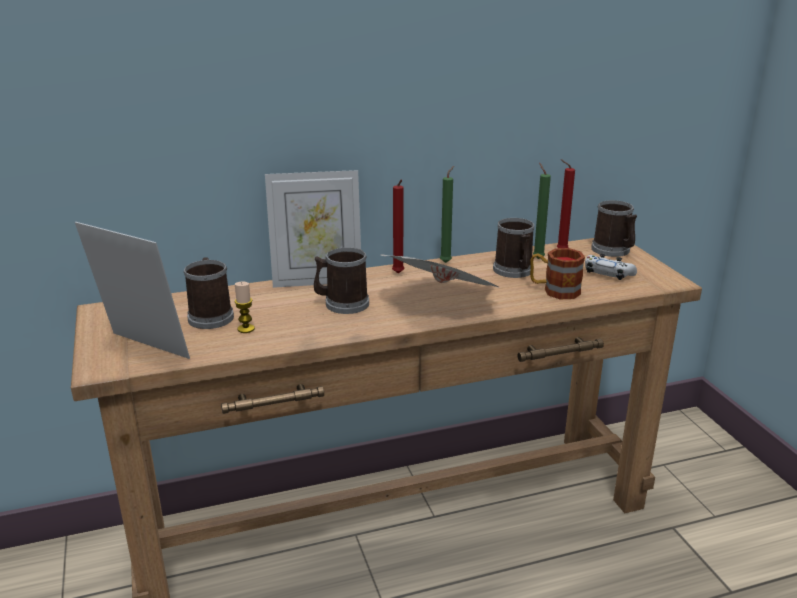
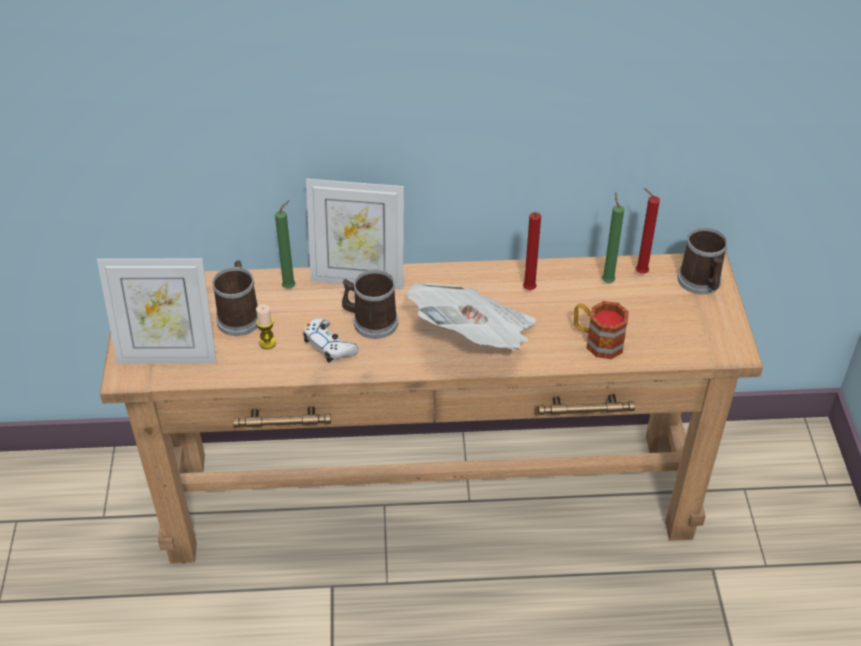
camera: 15 degrees right, 20 degrees up
picture frame [75,222,190,359] -> picture frame turned 135 degrees clockwise [97,259,216,364]
red candle [392,180,404,273] -> red candle moved to [523,212,541,290]
green candle [440,166,454,263] -> green candle moved to [275,200,296,289]
mug [493,218,534,278] -> none
white game controller [585,254,637,280] -> white game controller moved to [303,318,359,362]

